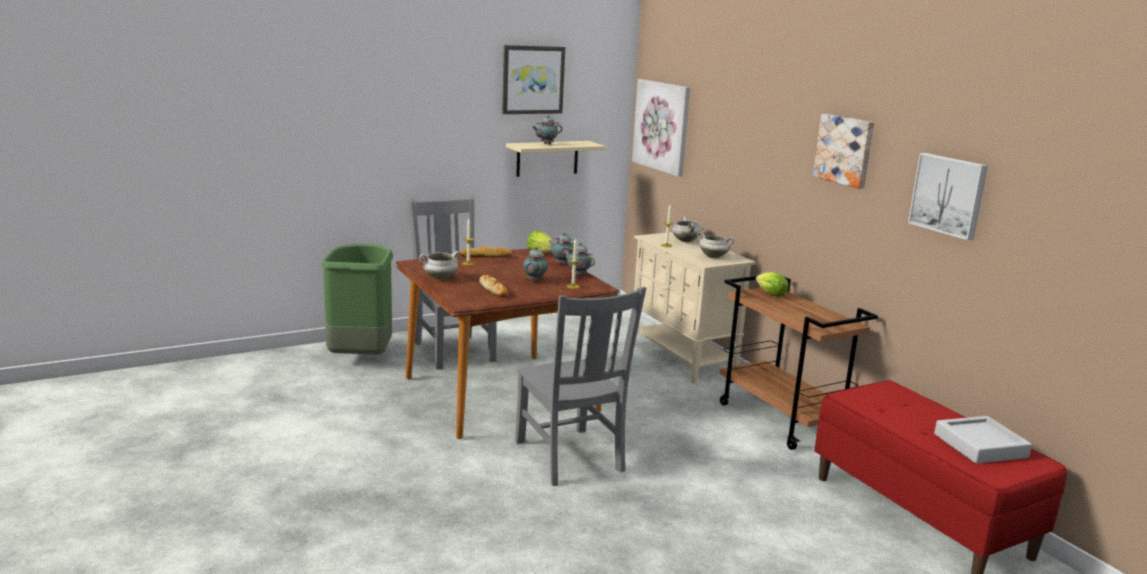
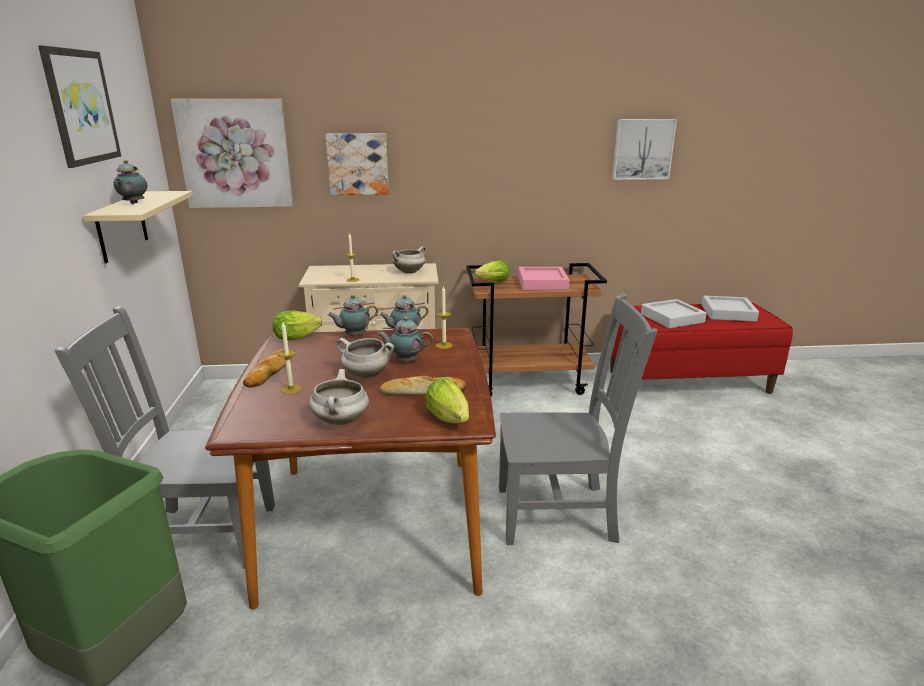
camera: 65 degrees left, 5 degrees up
white cooking pot [672,216,702,242] -> white cooking pot moved to [337,338,394,378]
picture [813,114,874,189] -> picture moved to [325,133,389,195]
none -> lettuce [426,378,469,423]
none -> pink tray [518,267,569,290]
none -> grey tray [641,299,707,328]

